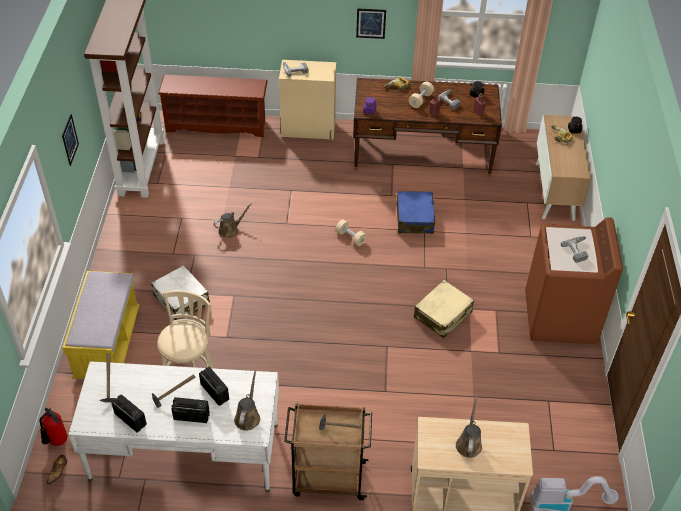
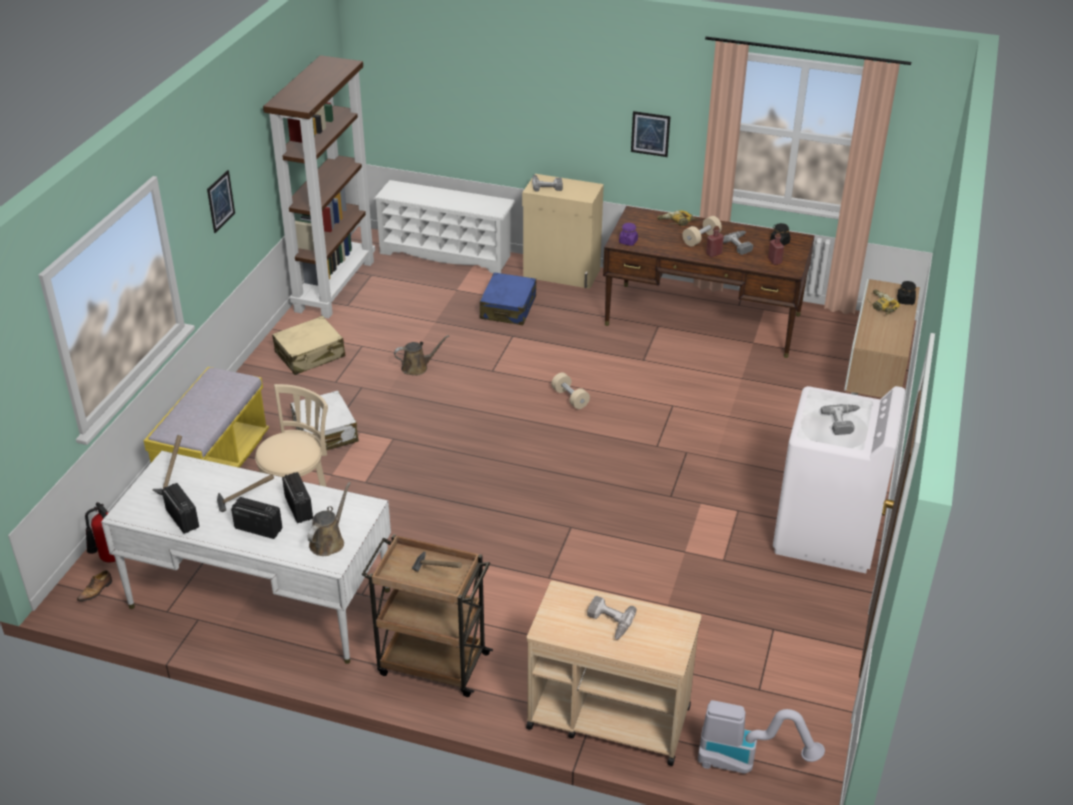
camera: 15 degrees right, 10 degrees down
brown shoe rack [158,75,268,137] -> white shoe rack [373,180,516,273]
blue suitcase [396,191,436,234] -> blue suitcase moved to [480,272,536,325]
beige suitcase [414,280,474,338] -> beige suitcase moved to [272,316,345,375]
brown watering can [456,396,482,458] -> power drill [587,596,636,640]
brown washing machine [525,217,623,344] -> white washing machine [773,386,905,573]

